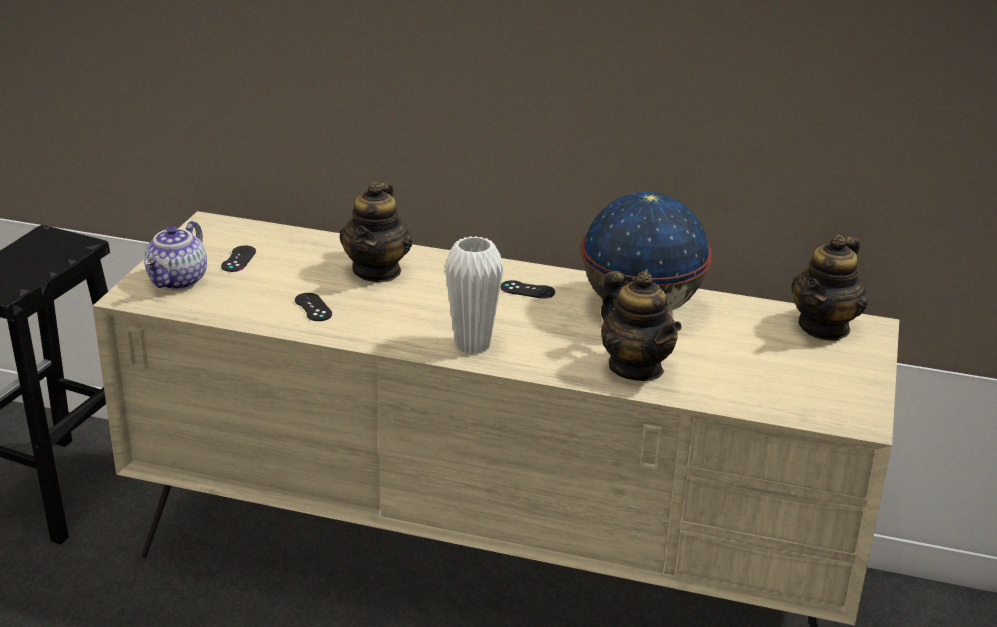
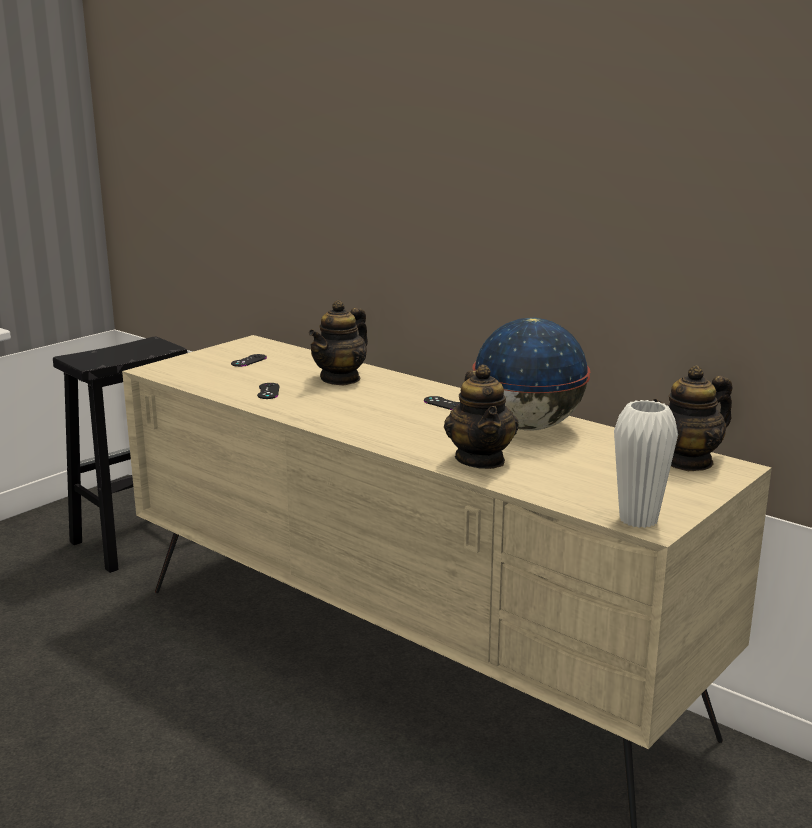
camera: 25 degrees right, 10 degrees down
teapot [144,221,207,290] -> none
white vase [445,236,504,354] -> white vase moved to [614,400,678,528]

